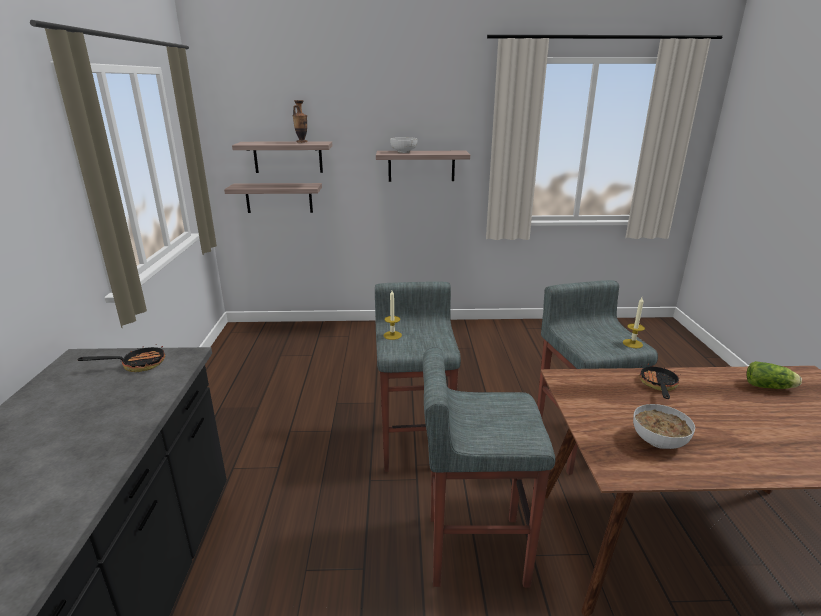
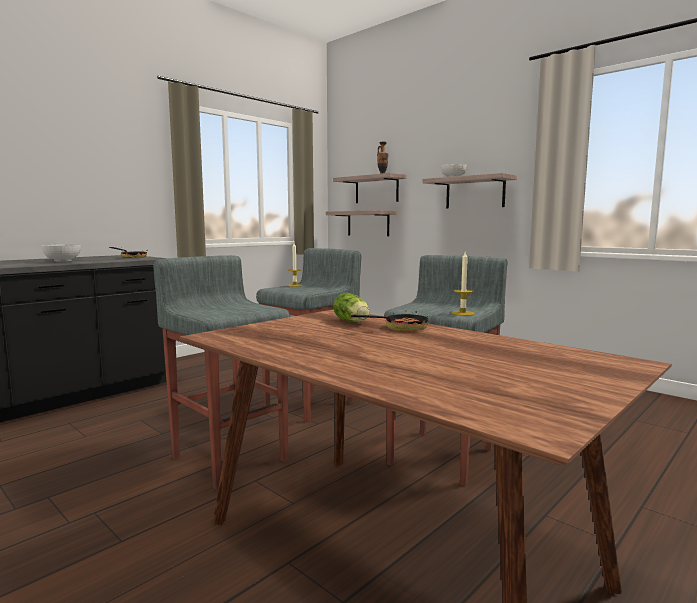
camera: 45 degrees right, 15 degrees down
bowl [633,404,695,449] -> bowl moved to [42,244,81,262]
lettuce [746,361,802,389] -> lettuce moved to [333,293,369,322]

